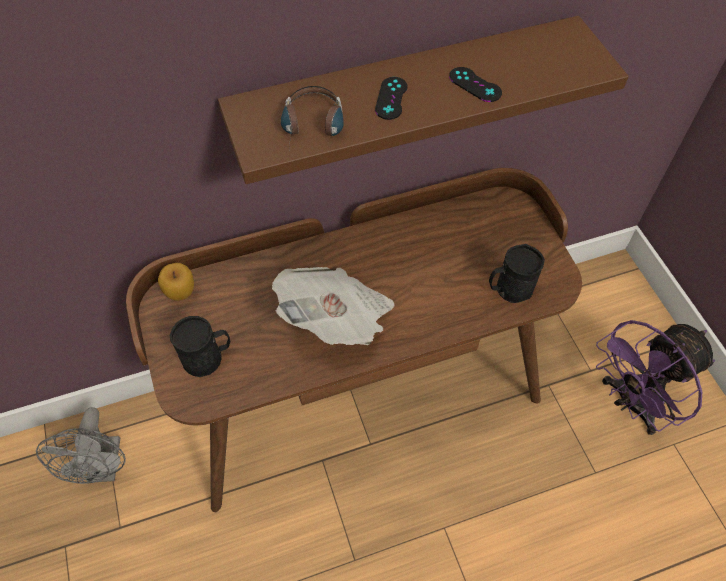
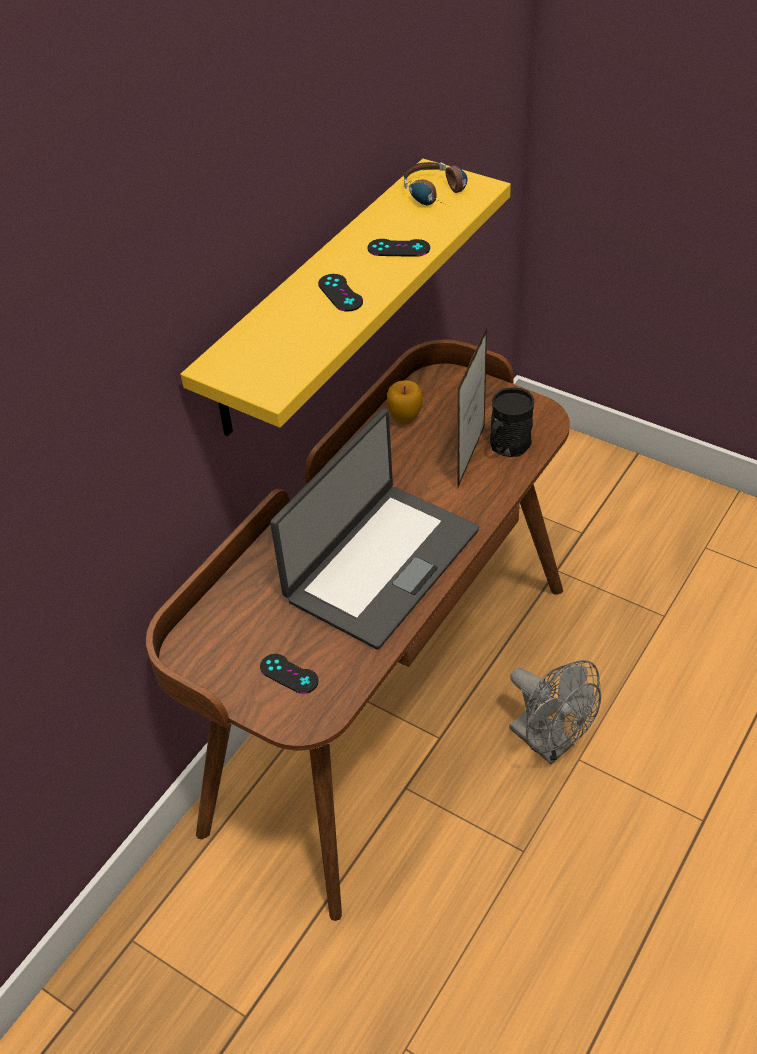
camera: 35 degrees left, 10 degrees down
grey fan [36,407,126,484] -> grey fan moved to [509,660,601,764]
apple [158,263,194,301] -> apple moved to [387,380,423,425]
black mug [169,316,230,377] -> black game controller [260,654,319,694]
brown shelf [218,16,629,184] -> yellow shelf [181,159,511,436]
newspaper [272,267,395,345] -> laptop [270,409,479,650]
headphones [281,86,344,149] -> headphones moved to [403,162,468,206]
purple fan [596,320,715,435] -> none
none -> picture frame [457,327,487,489]

